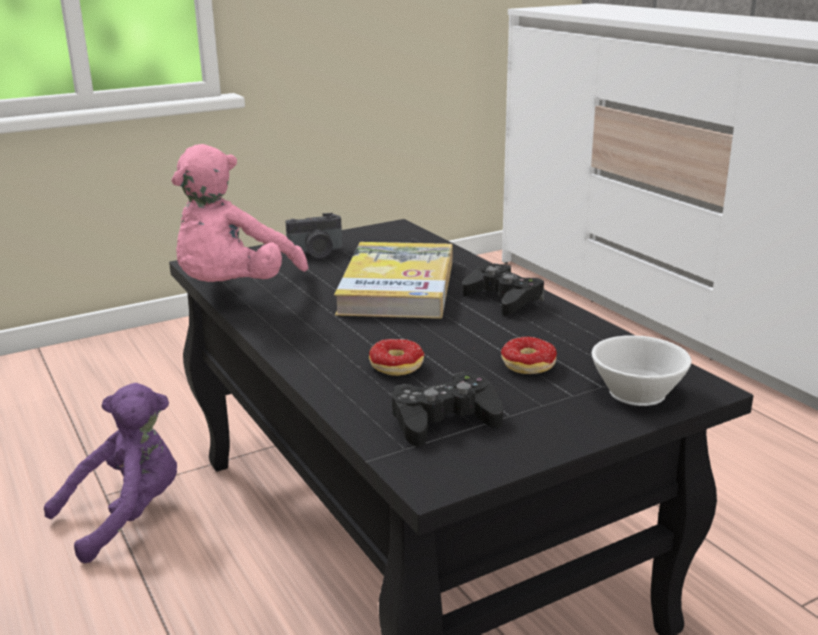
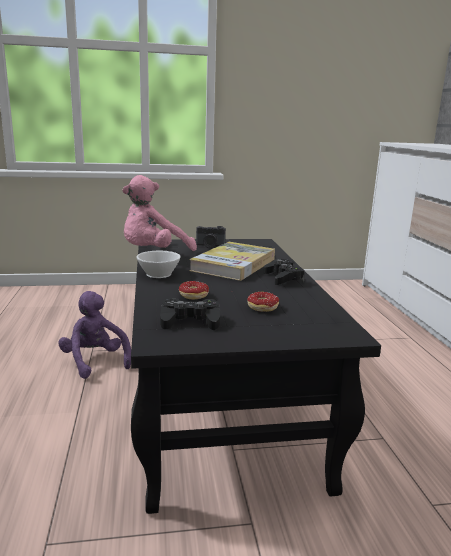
camera: 20 degrees right, 5 degrees down
purple plush toy [44,383,177,563] -> purple plush toy turned 105 degrees counterclockwise [58,291,131,379]
white cup [591,335,692,406] -> white cup moved to [136,251,181,278]

